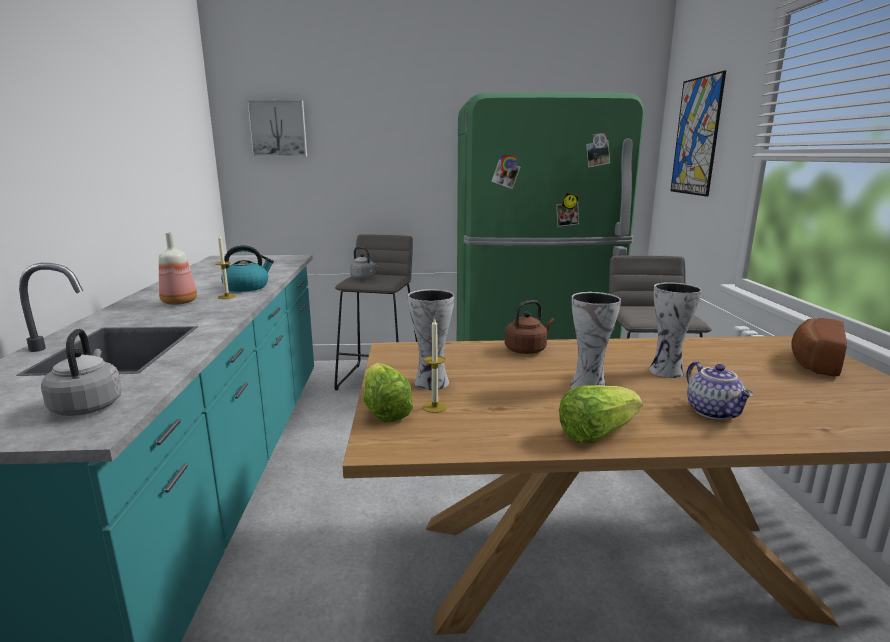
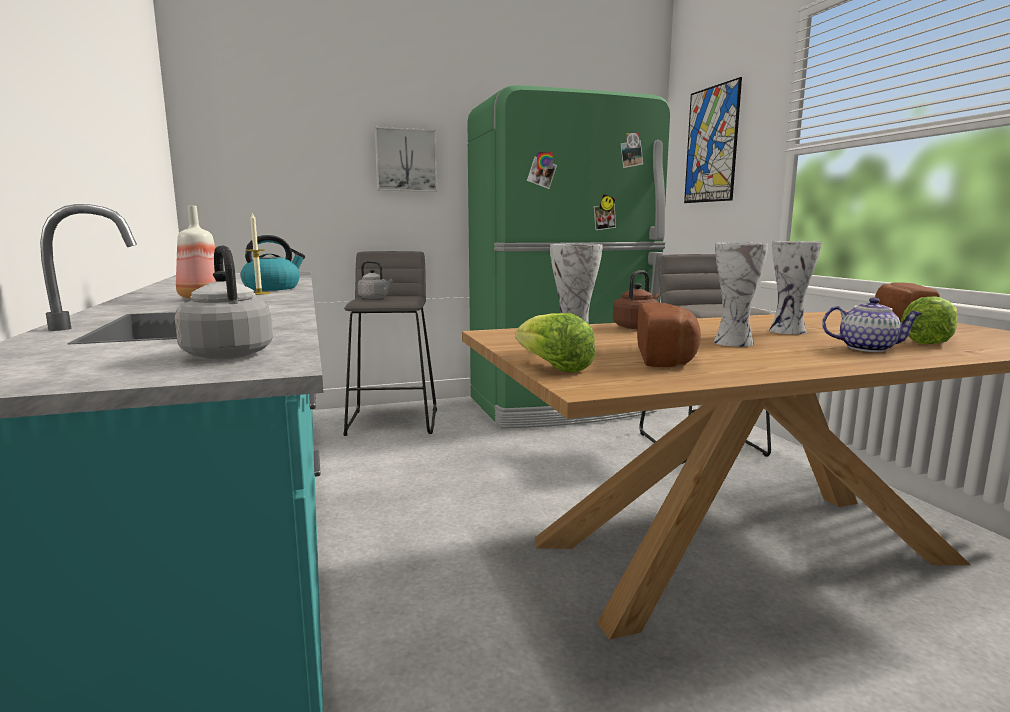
camera: 15 degrees left, 5 degrees down
picture [246,99,307,157] -> picture moved to [375,127,437,192]
candle [423,317,448,413] -> none
lettuce [559,385,643,443] -> lettuce moved to [901,296,957,344]
teapot [686,361,754,420] -> teapot turned 45 degrees counterclockwise [822,298,923,352]
none -> bread [637,303,701,367]

